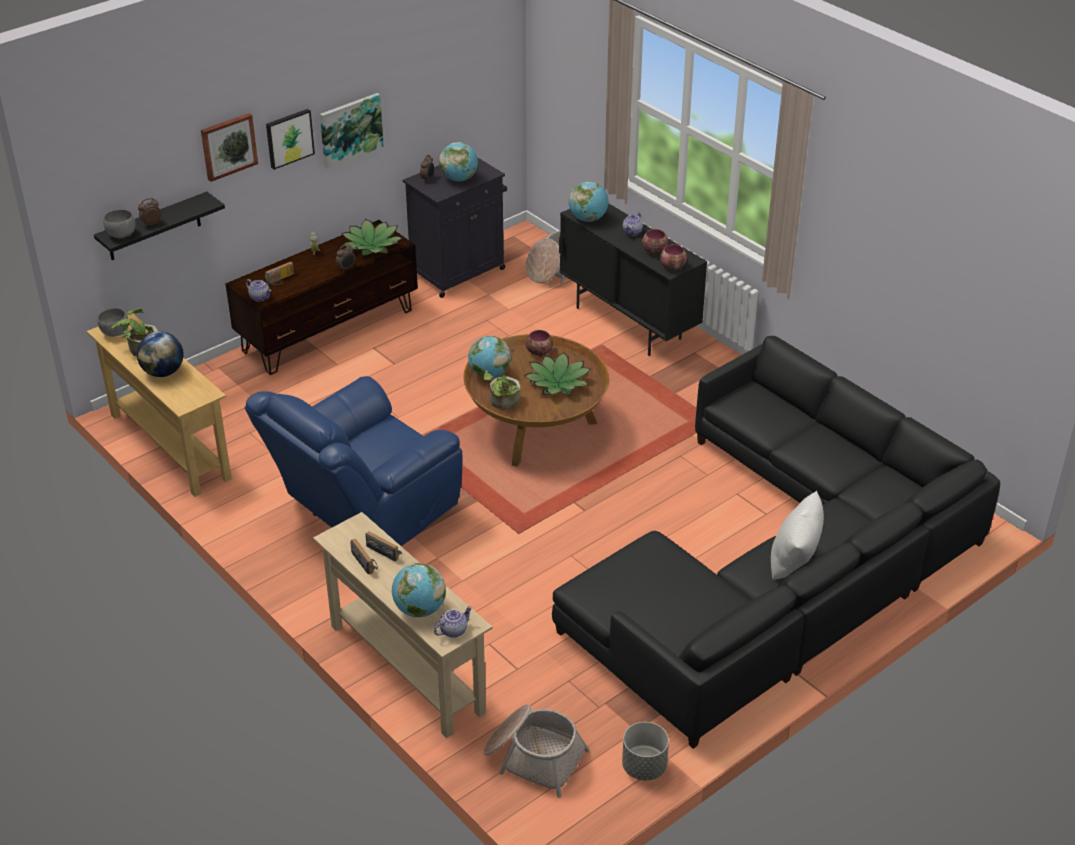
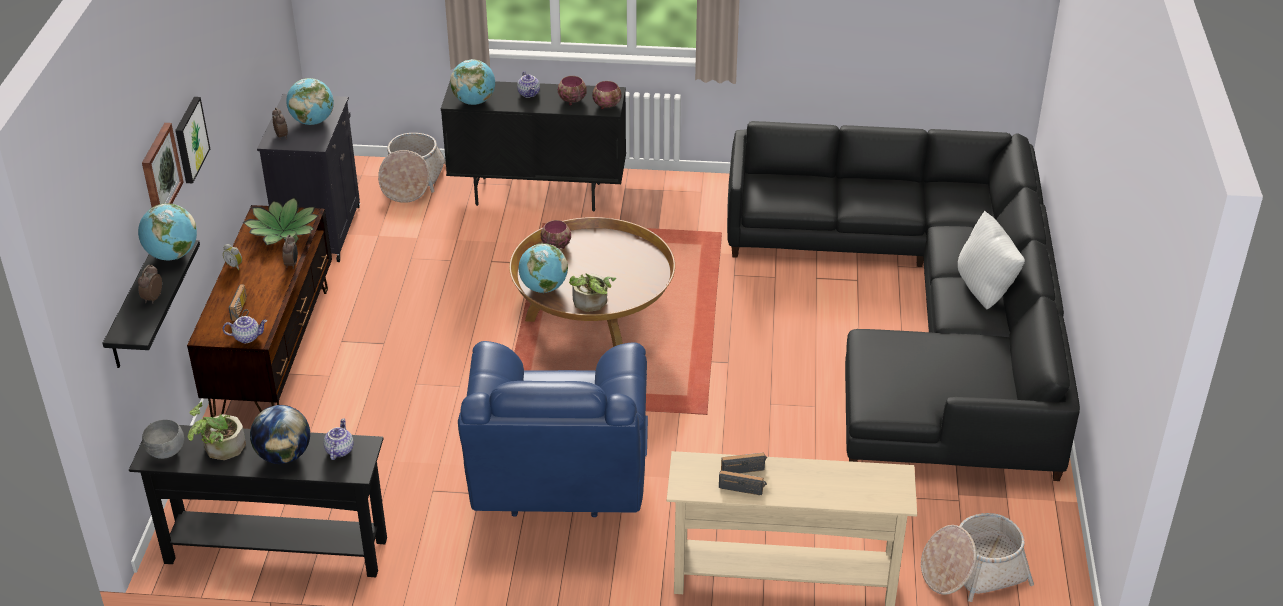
camera: 45 degrees left, 0 degrees up
beige console table [87,313,232,497] -> black console table [129,423,387,577]
grey bowl [103,210,136,238] -> none
picture [320,93,384,169] -> none
globe [392,563,446,617] -> globe moved to [138,203,197,260]
teapot [434,606,472,638] -> teapot moved to [323,419,354,460]
potted plant [524,352,591,396] -> none
grey planter [622,722,669,780] -> none

